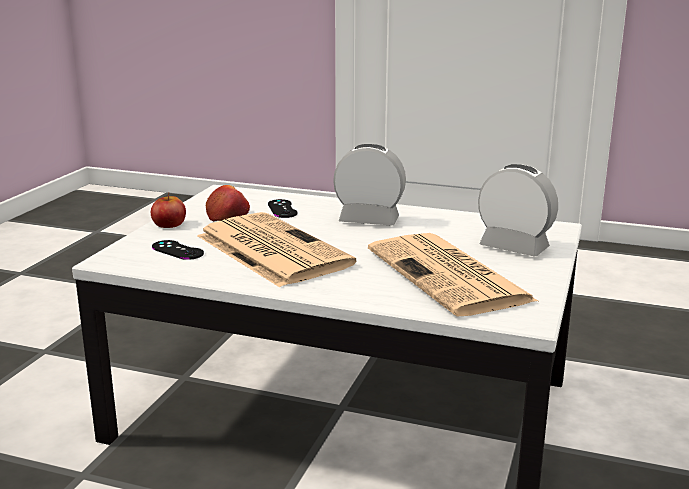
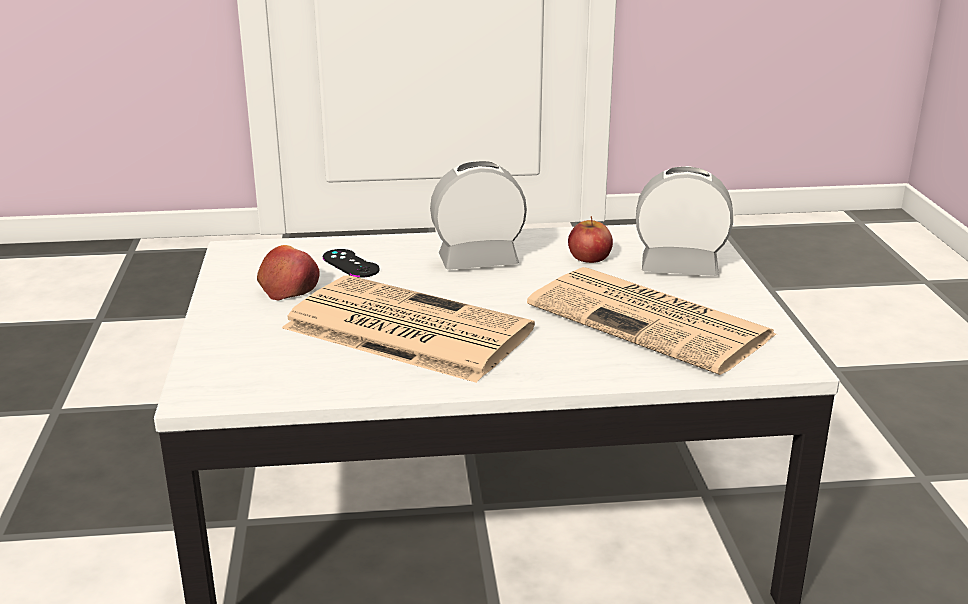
camera: 25 degrees left, 5 degrees up
apple [151,193,186,228] -> apple moved to [568,216,613,263]
black game controller [152,240,204,260] -> none

